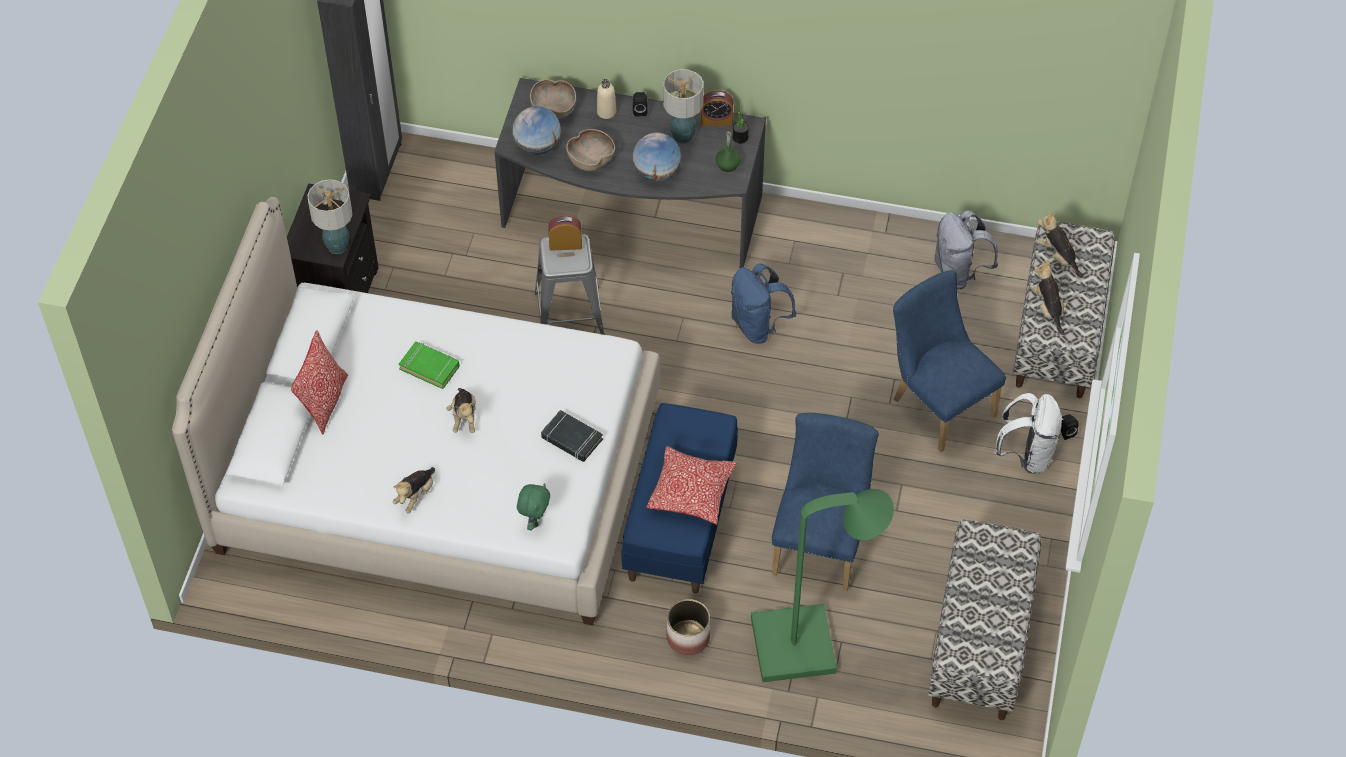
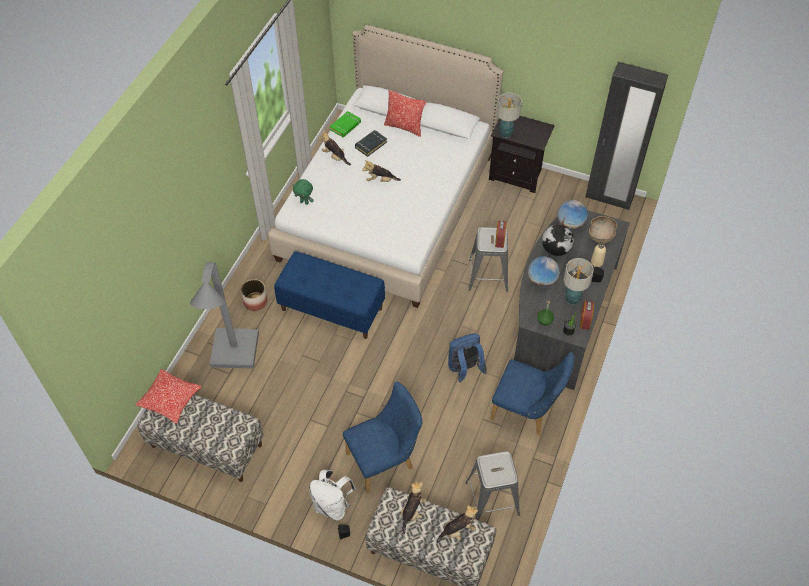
camera: 100 degrees right, 0 degrees up
green book [399,341,460,389] -> green book moved to [330,111,361,138]
black book [541,410,603,462] -> black book moved to [355,130,387,157]
brown bowl [566,129,615,171] -> globe [542,224,574,256]
pillow [647,446,736,525] -> pillow moved to [136,369,202,424]
green floor lamp [751,489,894,682] -> grey floor lamp [190,262,259,369]
blue chair [772,413,879,591] -> blue chair moved to [490,352,574,435]
grey backpack [934,210,998,289] -> grey stool [465,451,520,520]
plush toy [1033,259,1067,335] -> plush toy turned 60 degrees counterclockwise [401,481,426,534]

